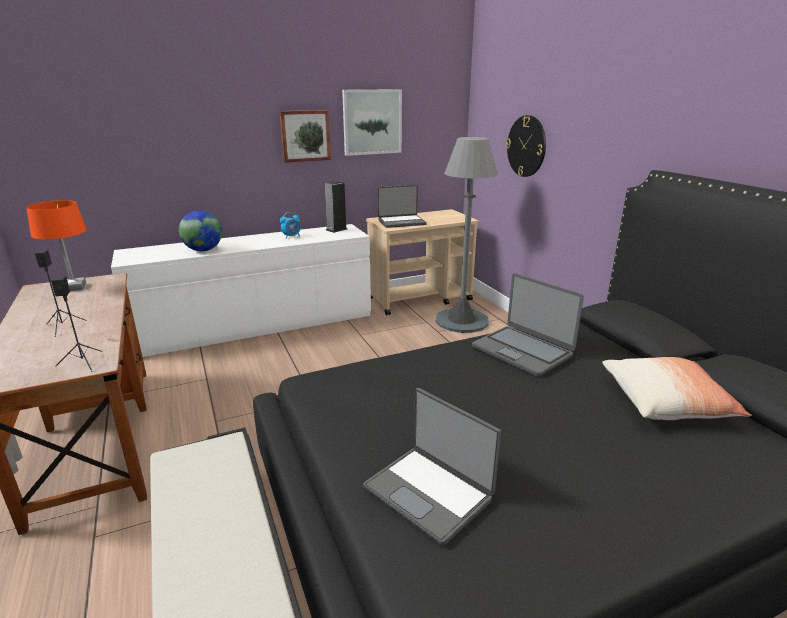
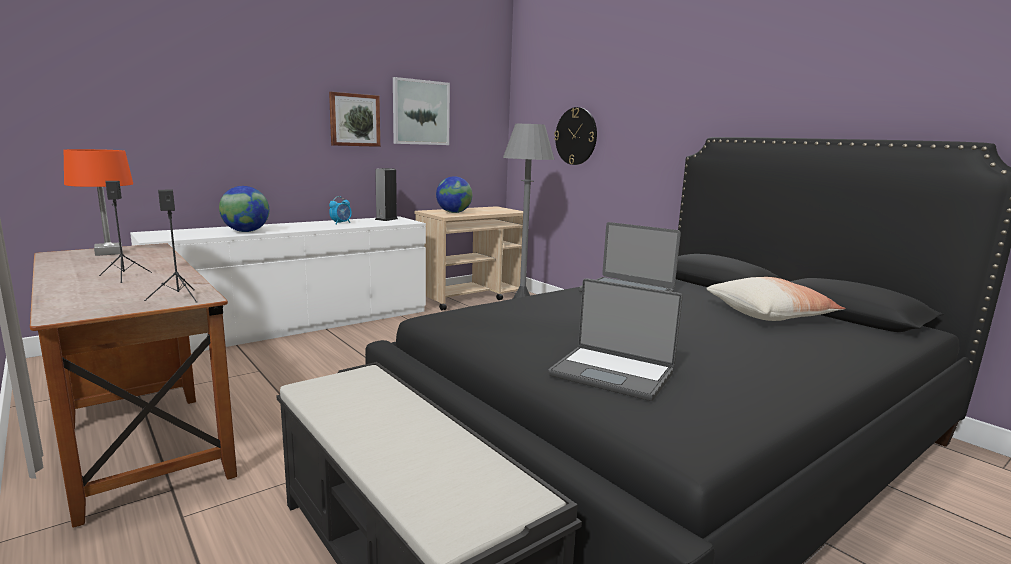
camera: 15 degrees left, 10 degrees down
laptop [378,185,427,228] -> globe [436,176,472,213]

